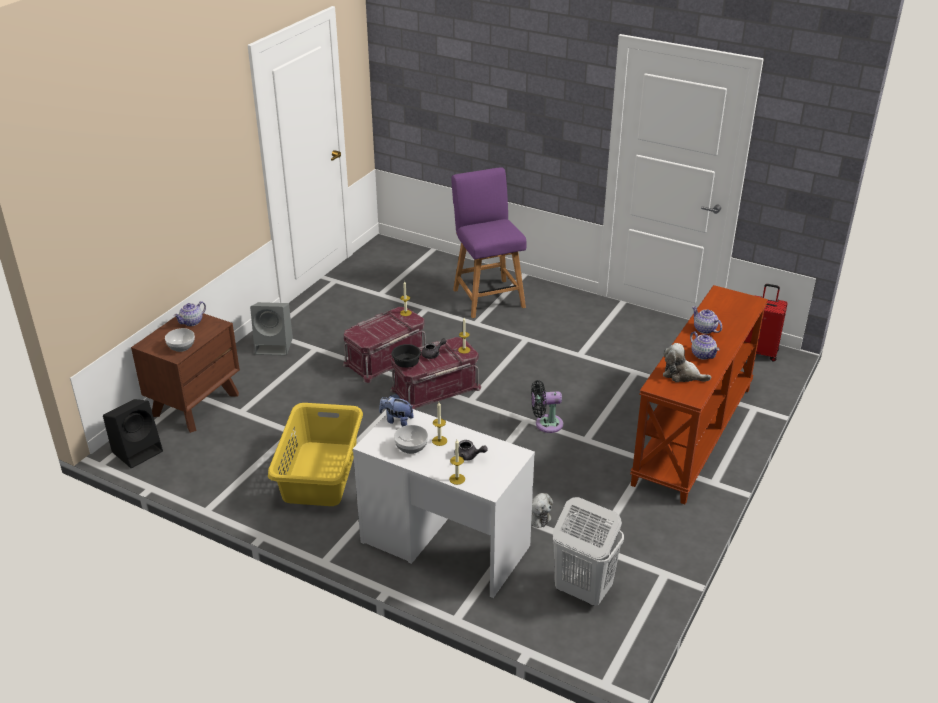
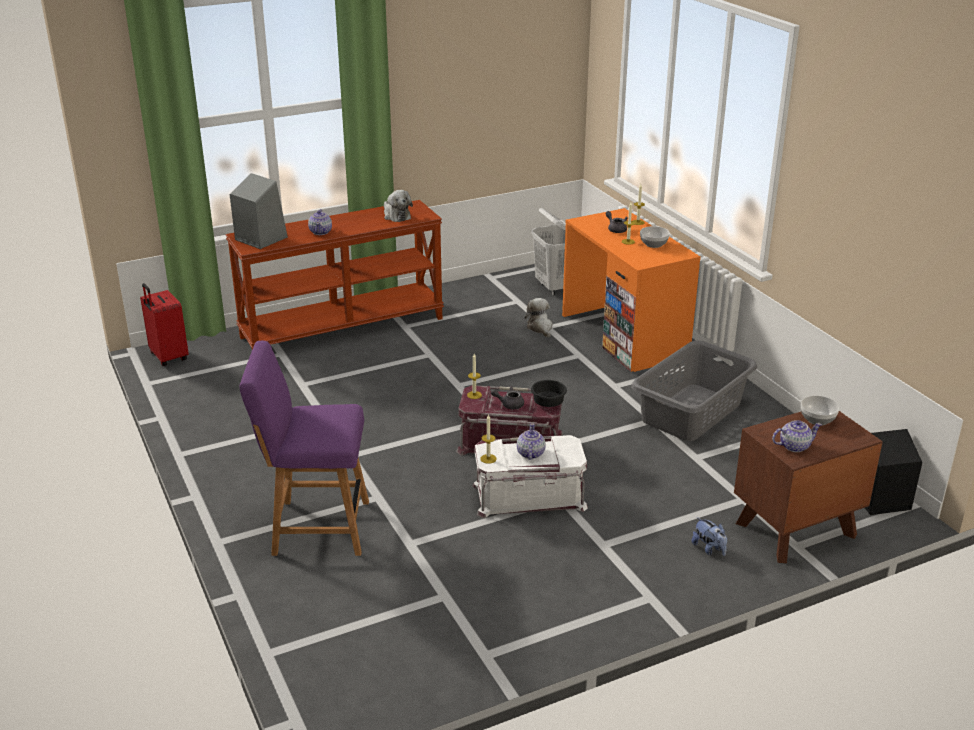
camera: 145 degrees left, 5 degrees down
grey speaker [250,302,293,356] -> grey speaker moved to [230,173,288,249]
yellow laundry basket [268,403,363,506] -> grey laundry basket [631,341,757,441]
red storage box [343,307,426,383] -> white storage box [472,435,588,518]
white desk [353,409,535,598] -> orange desk [562,208,701,372]
plush toy [379,394,414,427] -> plush toy moved to [692,517,727,556]
purple chair [451,167,527,318] -> purple chair turned 75 degrees clockwise [240,341,369,556]
black fan [531,380,563,433] -> none
teapot [690,331,720,360] -> teapot moved to [517,423,546,460]

